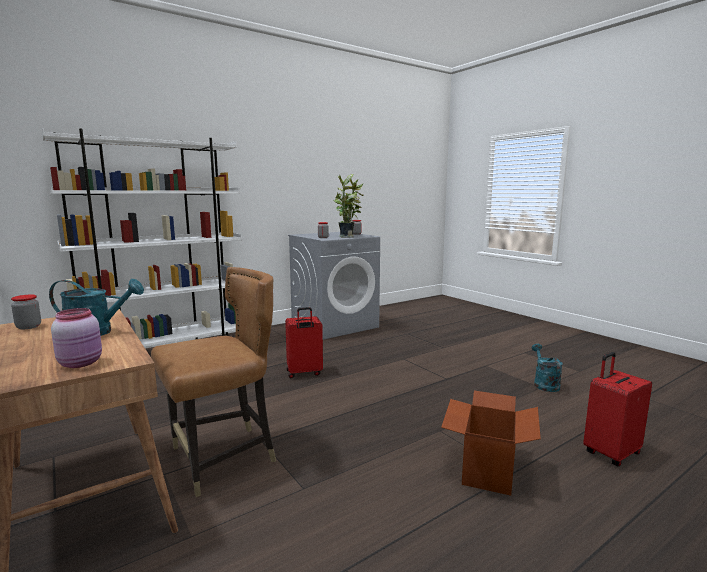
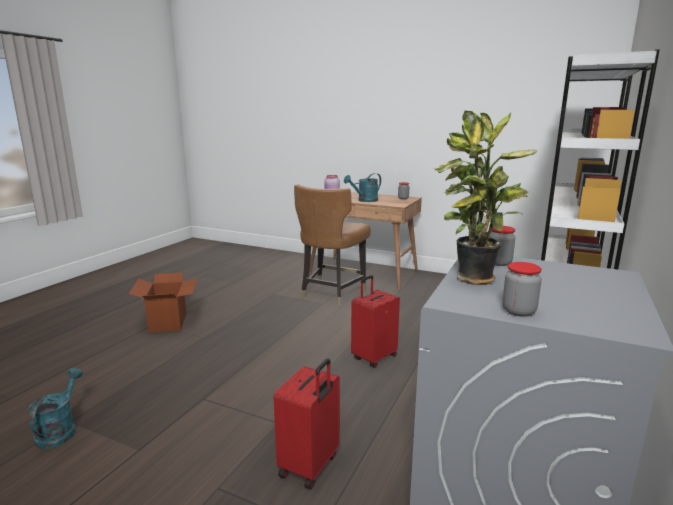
camera: 150 degrees right, 5 degrees up
turquoise watering can [532,344,563,392] -> turquoise watering can turned 150 degrees counterclockwise [28,368,83,449]
red suitcase [583,352,652,467] -> red suitcase moved to [274,359,340,489]

